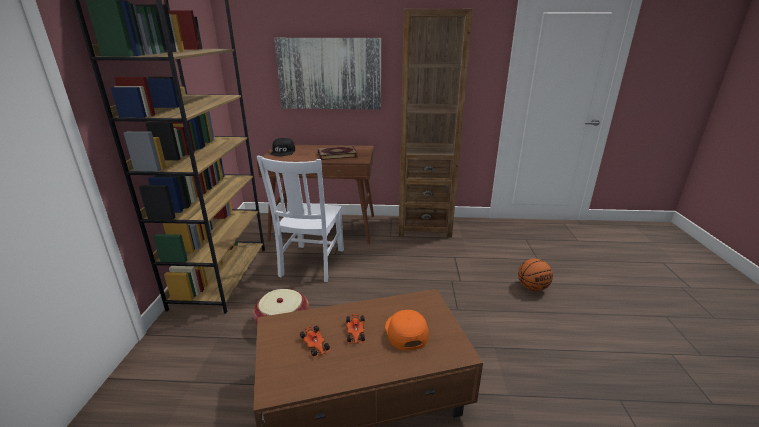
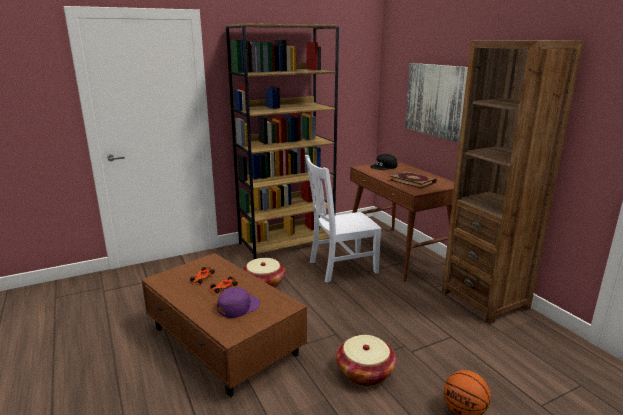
camera: 60 degrees right, 5 degrees down
orange cap [385,310,429,350] -> purple cap [217,287,260,318]
none -> basket [336,335,396,386]

